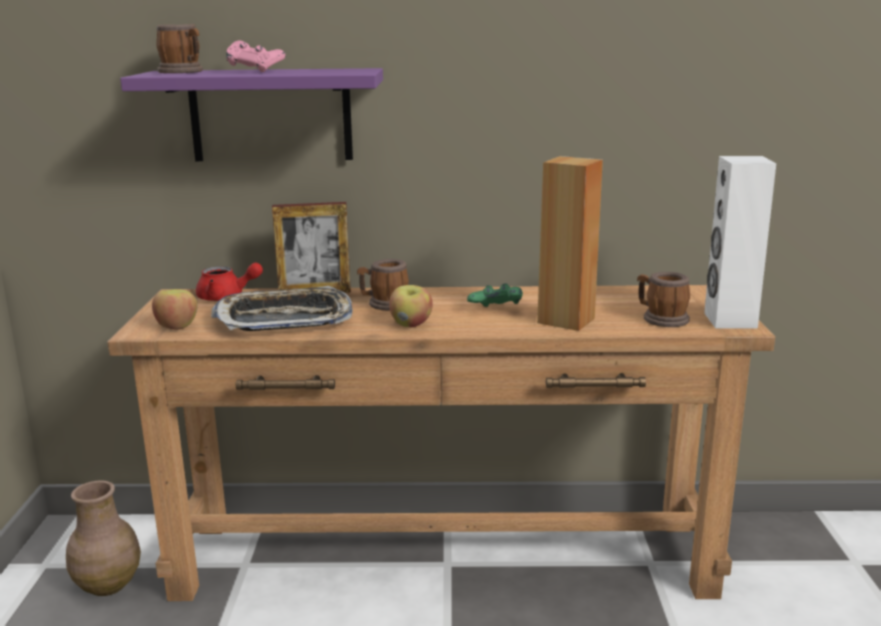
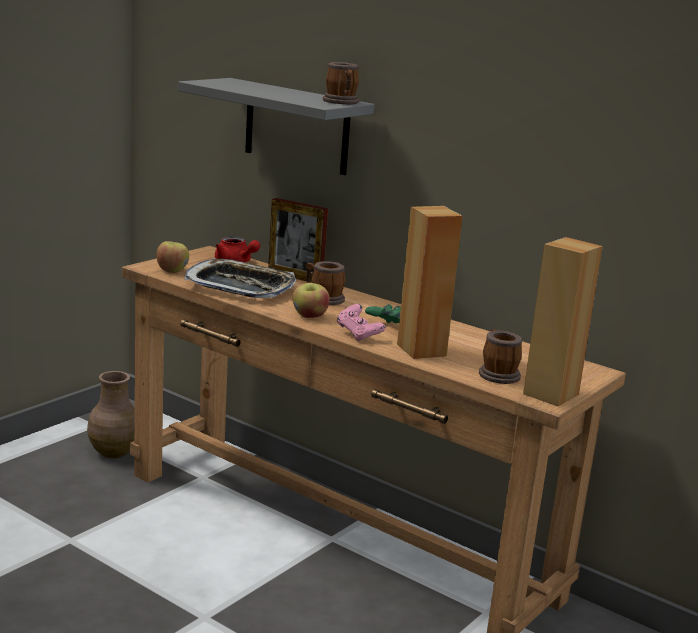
camera: 35 degrees right, 0 degrees up
purple shelf [120,68,383,161] -> grey shelf [178,78,375,175]
mug [156,24,203,73] -> mug moved to [323,62,359,104]
pink game controller [226,40,286,72] -> pink game controller moved to [337,304,385,341]
white speaker [704,156,776,329] -> brown speaker [523,237,603,406]

